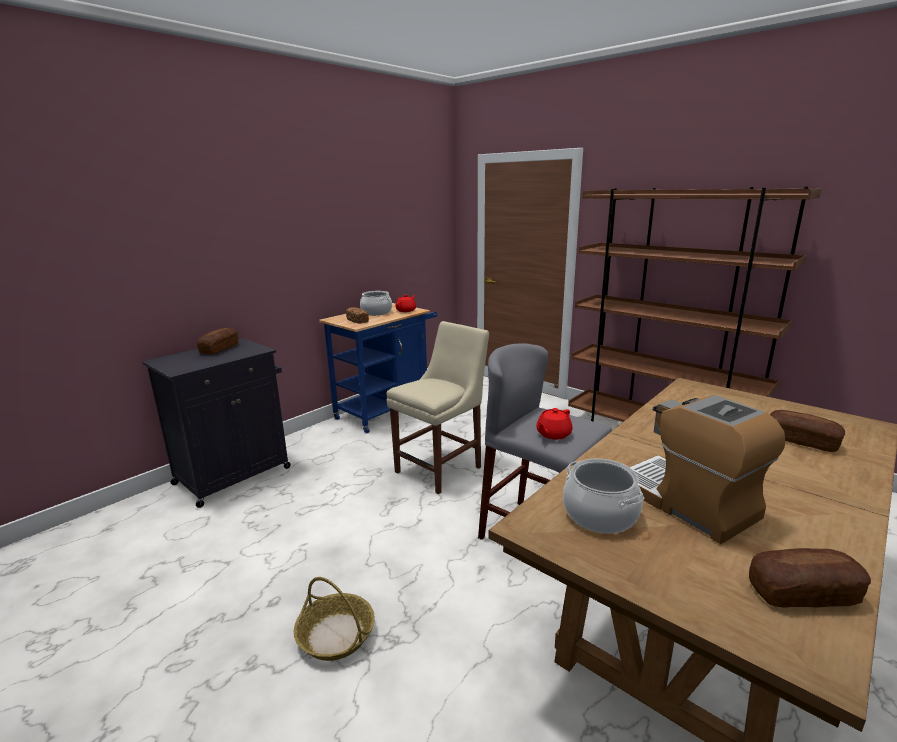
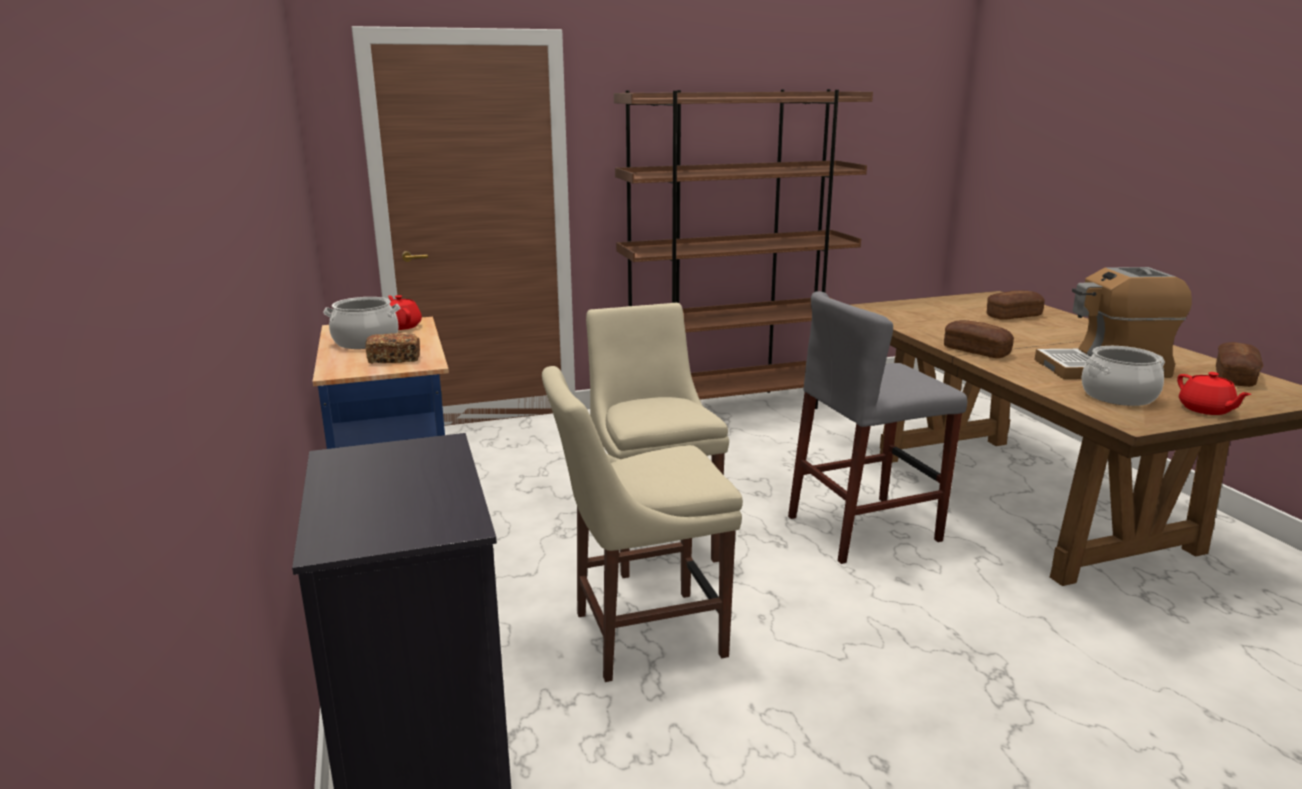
camera: 60 degrees left, 0 degrees up
bread [197,328,239,354] -> bread moved to [944,320,1014,358]
basket [294,577,375,661] -> none
red teapot [536,408,573,440] -> red teapot moved to [1177,372,1252,415]
none -> beige chair [542,366,743,682]

